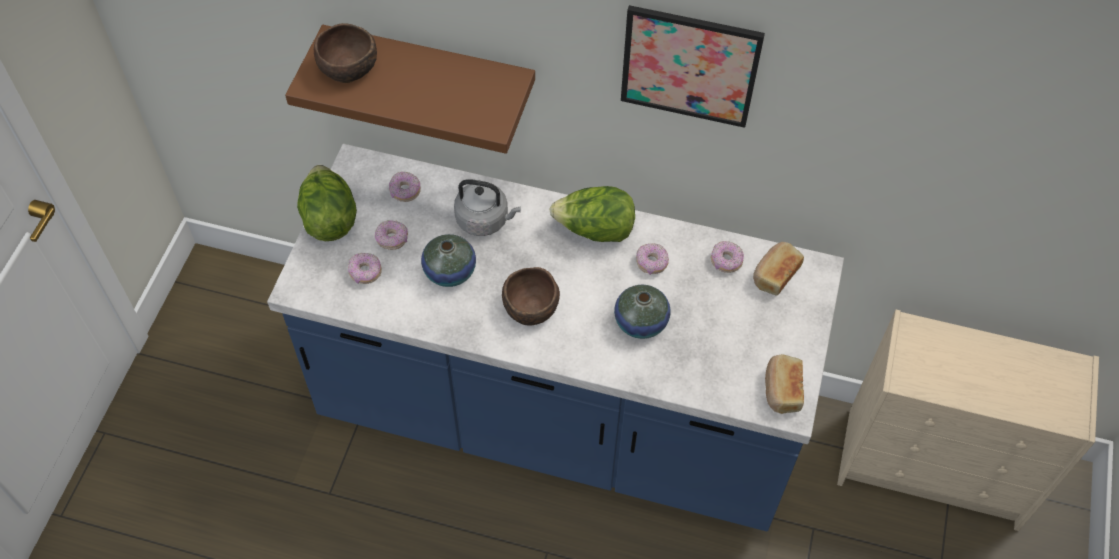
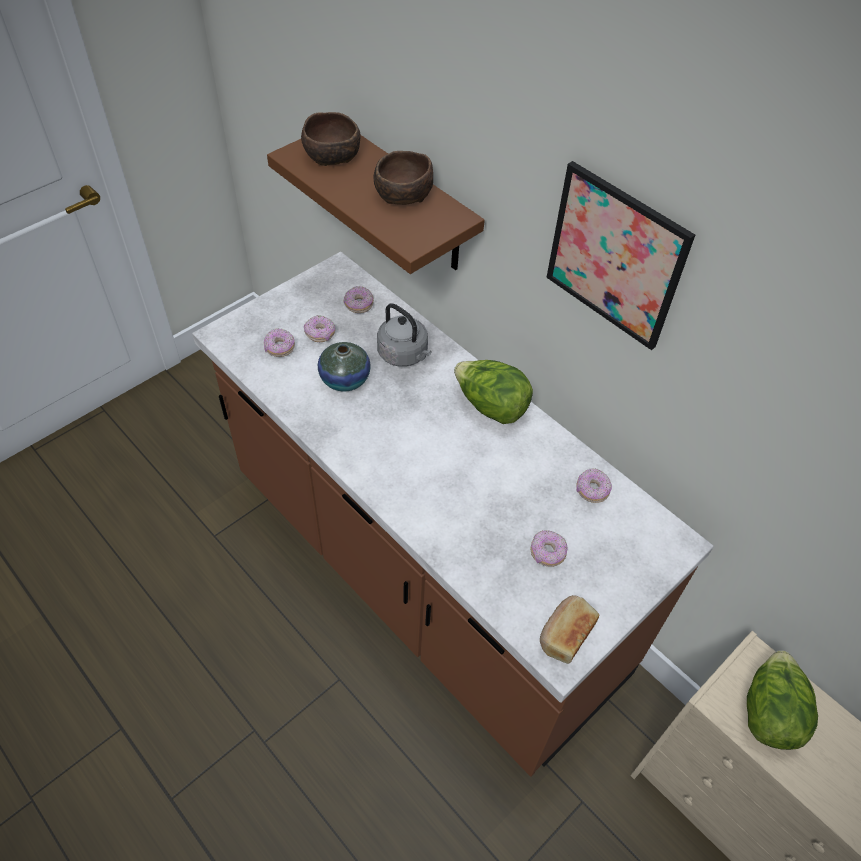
camera: 30 degrees right, 5 degrees down
blue counter [267,144,844,532] -> brown counter [192,252,714,777]
lettuce [297,165,357,241] -> lettuce moved to [747,650,818,750]
brown bowl [502,267,560,326] -> brown bowl moved to [374,151,433,205]
vase [614,285,670,339] -> none
donut [636,243,669,275] -> donut moved to [530,530,567,567]
bread [753,242,804,296] -> none

